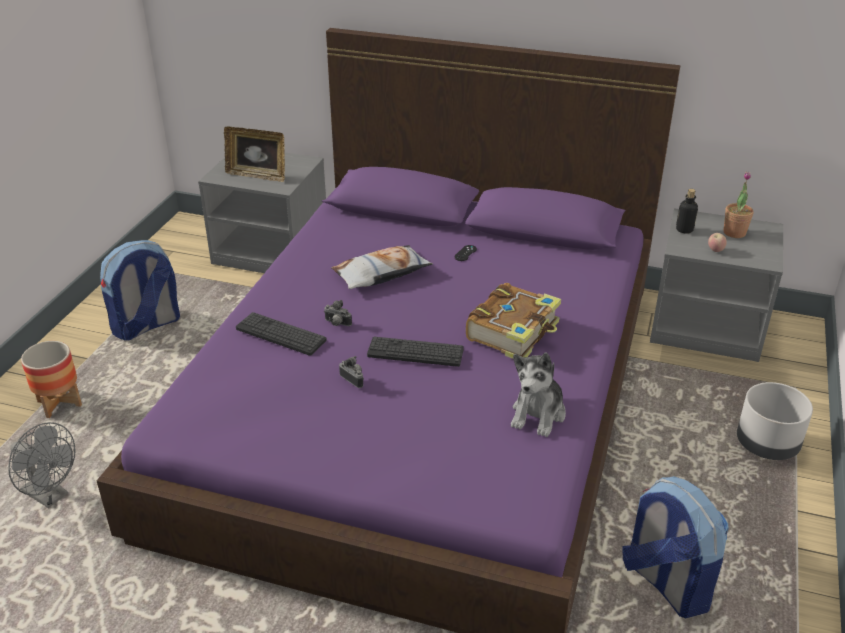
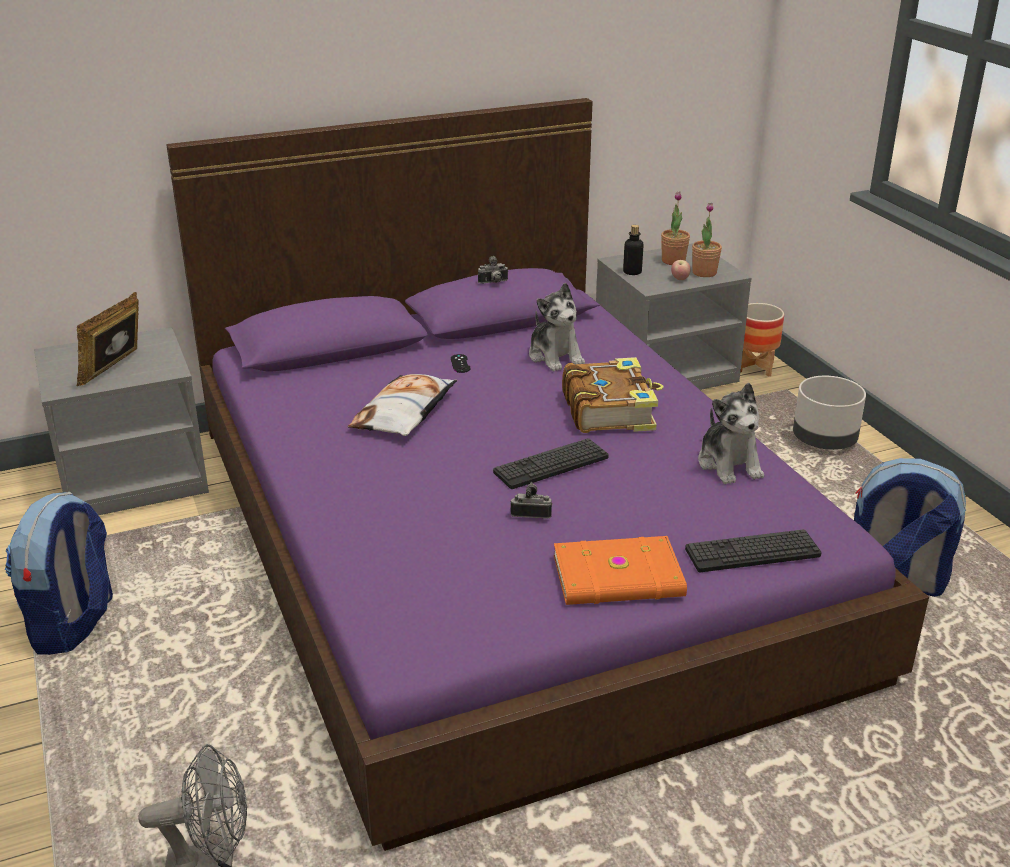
camera: 40 degrees left, 5 degrees down
planter [21,341,82,418] -> planter moved to [740,303,784,377]
picture frame [224,127,285,182] -> picture frame turned 135 degrees clockwise [76,292,139,386]
keyboard [236,312,327,356] -> keyboard moved to [685,529,821,572]
camera [324,300,352,326] -> camera moved to [478,256,508,284]
none -> plush toy [529,283,585,371]
none -> orange book [554,536,687,605]
none -> potted plant [692,203,722,277]

